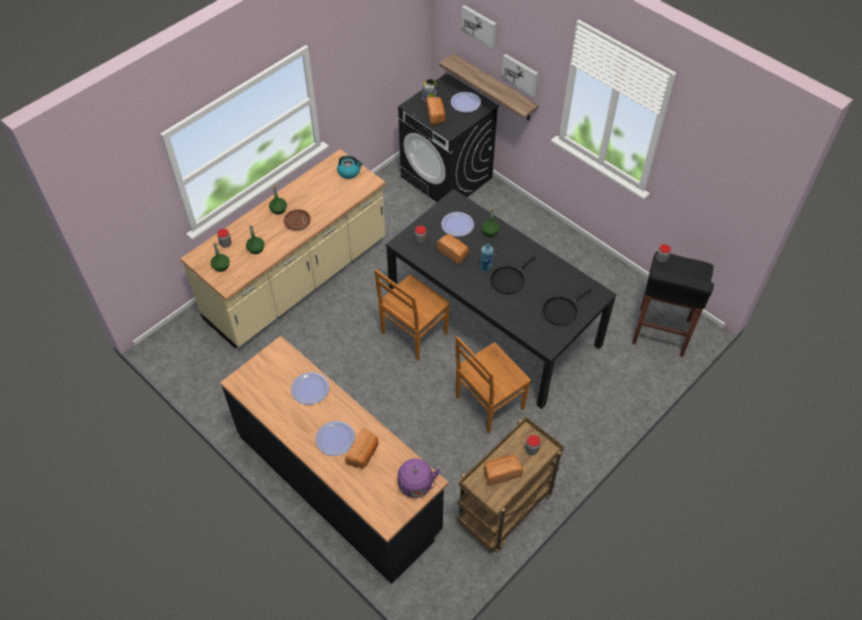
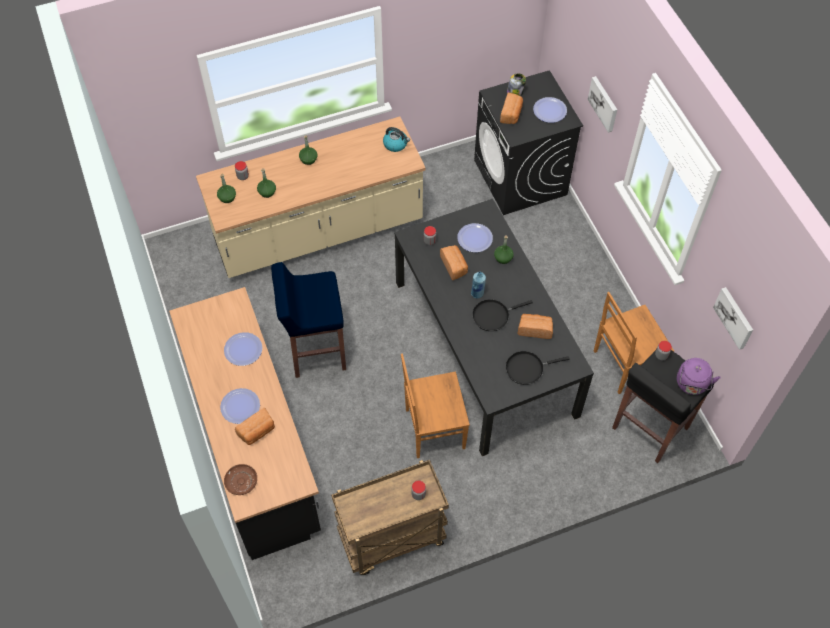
camera: 25 degrees right, 5 degrees up
brown plate [284,210,311,230] -> brown plate moved to [224,464,257,495]
brown chair [375,269,450,361] -> brown chair moved to [594,292,674,394]
purple kettle [398,458,440,498] -> purple kettle moved to [677,358,721,395]
shelf [439,53,539,121] -> none
picture [461,5,497,49] -> picture moved to [713,287,753,350]
bread [484,455,523,486] -> bread moved to [517,314,553,339]
none -> blue stool [271,262,346,378]

